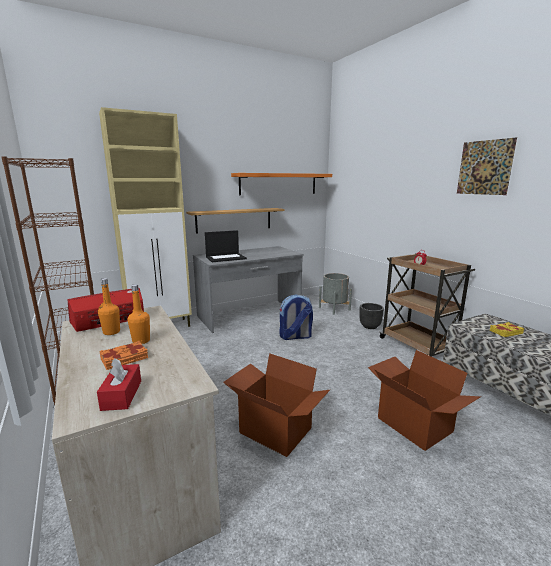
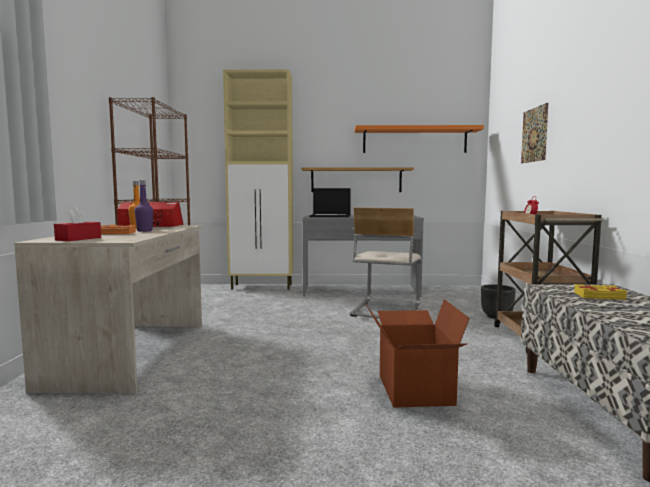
camera: 30 degrees right, 10 degrees down
orange bottle [128,284,150,344] -> purple bottle [134,180,153,232]
cardboard box [223,353,330,457] -> none
backpack [279,294,313,340] -> beige chair [350,207,421,319]
grey planter [319,273,352,315] -> none
picture [457,137,517,195] -> picture moved to [521,103,548,163]

